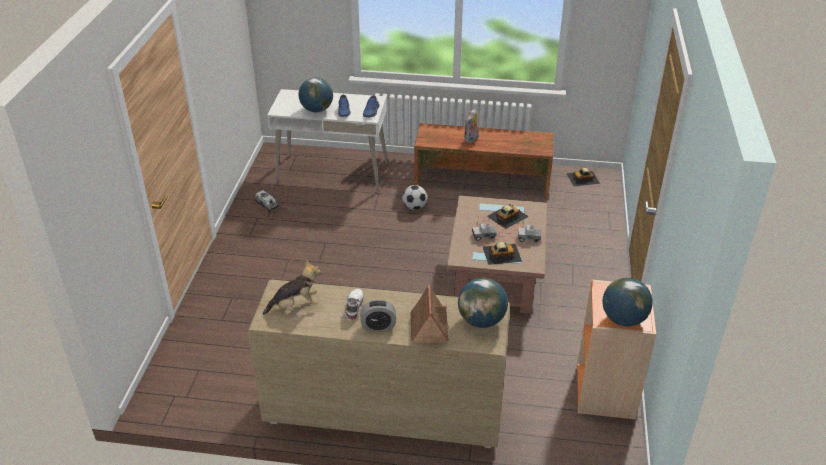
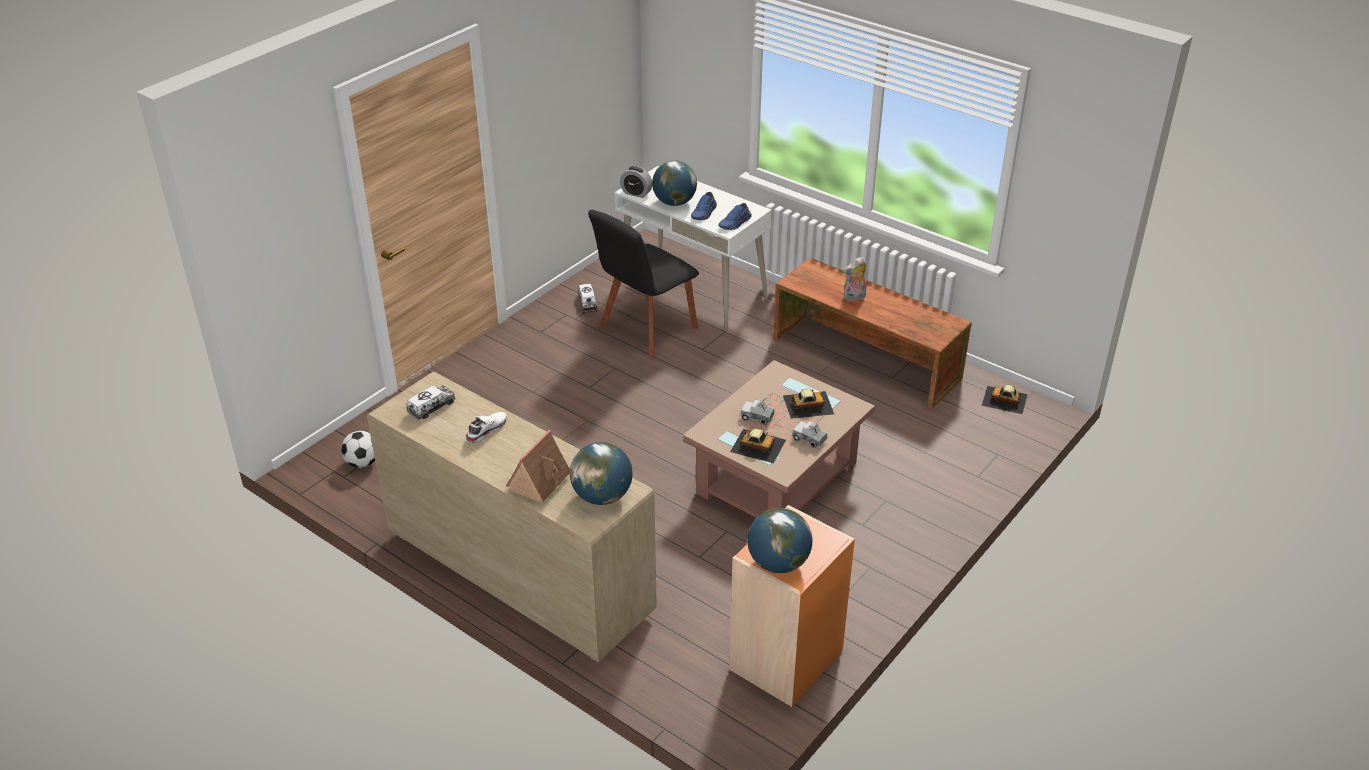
camera: 30 degrees right, 0 degrees up
plush toy [263,260,321,315] -> toy truck [407,385,455,420]
alarm clock [360,299,396,331] -> alarm clock moved to [620,166,652,198]
football [402,185,427,210] -> football moved to [341,431,375,468]
none -> black chair [588,210,699,357]

